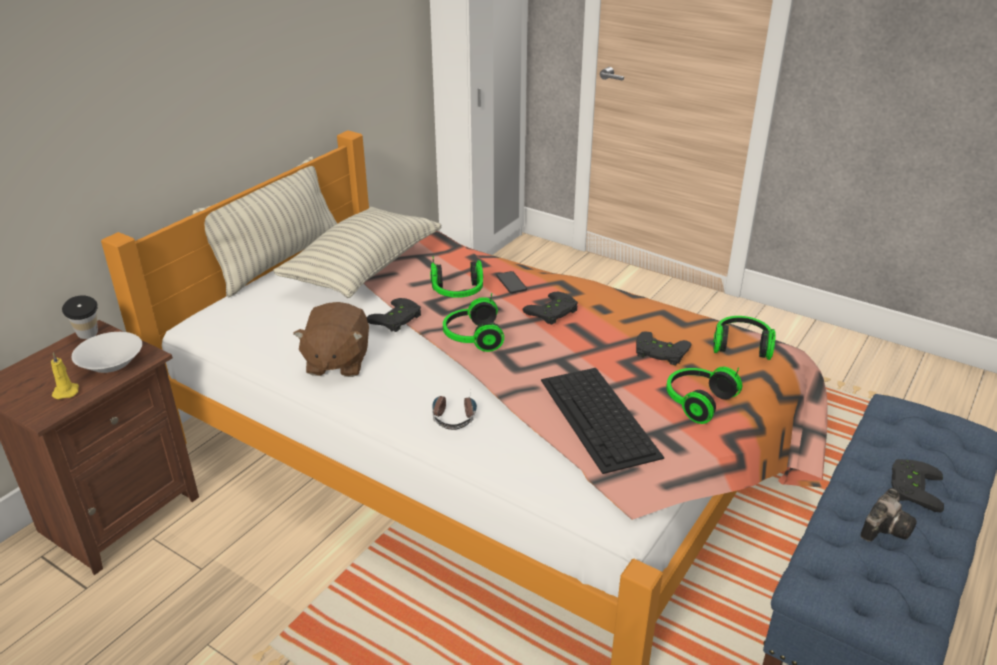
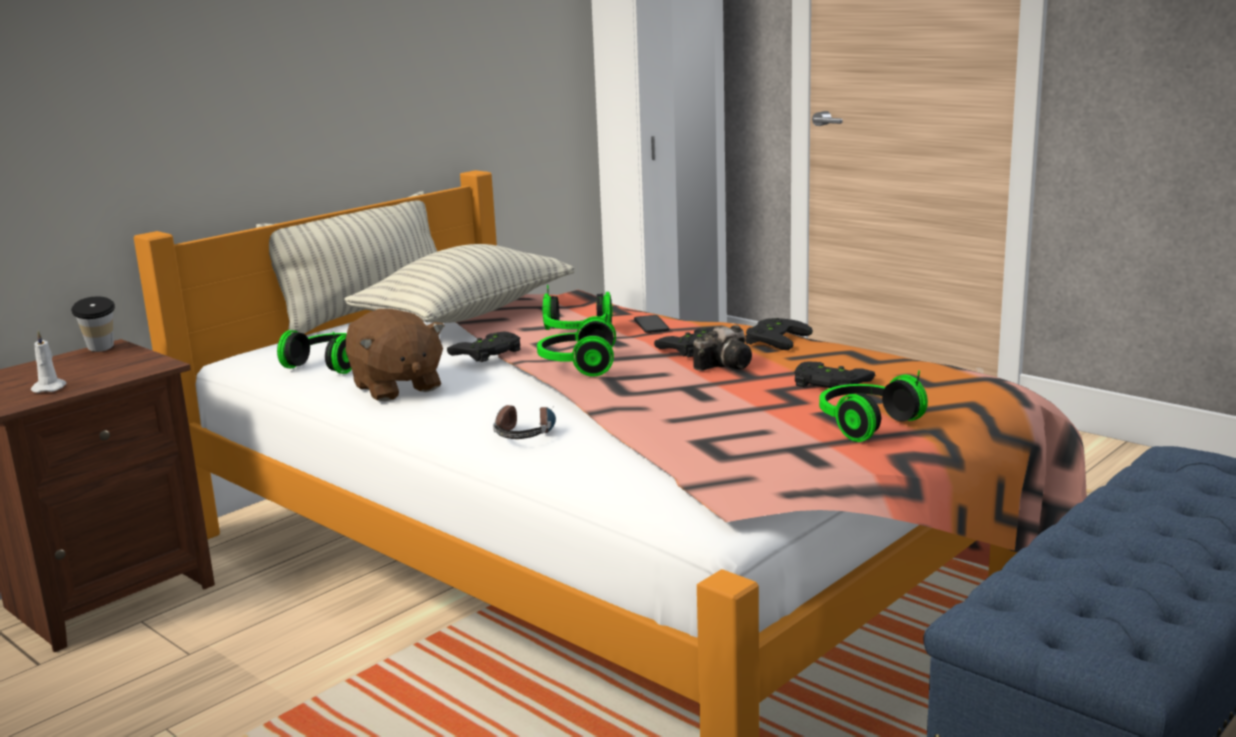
camera: 10 degrees right, 15 degrees down
yellow candle [51,353,79,399] -> white candle [31,330,66,393]
white bowl [72,332,142,373] -> none
brown plush toy [293,302,369,377] -> brown plush toy turned 45 degrees counterclockwise [345,309,445,401]
keyboard [541,368,664,474] -> none
headphones [713,316,776,360] -> headphones moved to [277,330,352,374]
camera [860,488,917,541] -> camera moved to [693,325,752,371]
black game controller [891,459,944,513] -> black game controller moved to [746,318,813,350]

